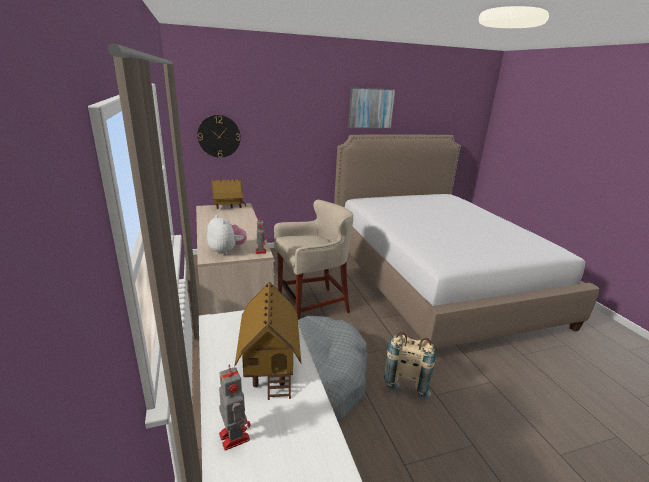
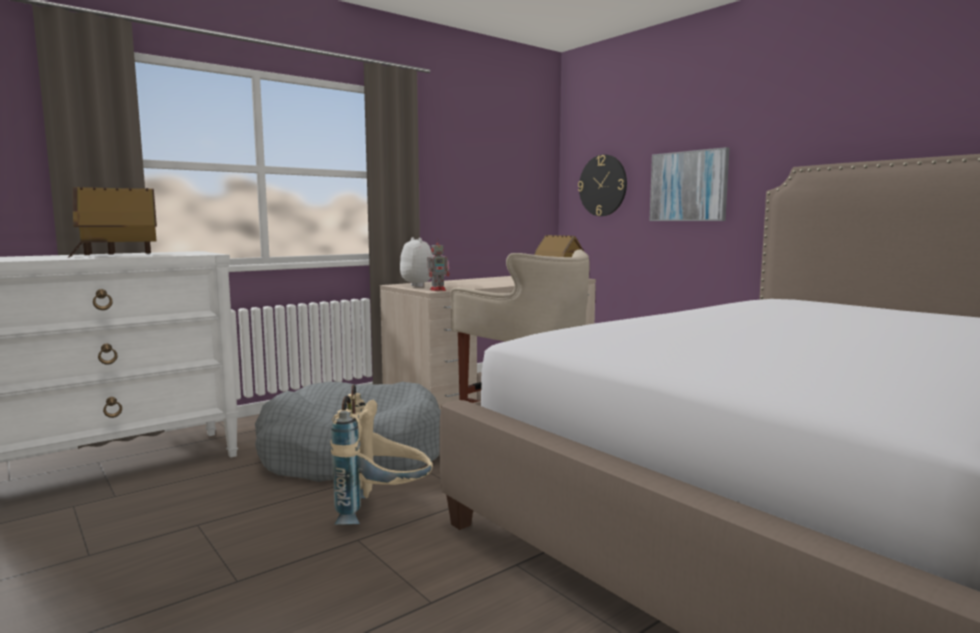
camera: 70 degrees right, 15 degrees down
plush toy [207,215,247,255] -> plush toy turned 60 degrees counterclockwise [400,237,449,287]
toy robot [219,364,251,450] -> none
picture [348,88,396,129] -> picture moved to [649,147,730,221]

